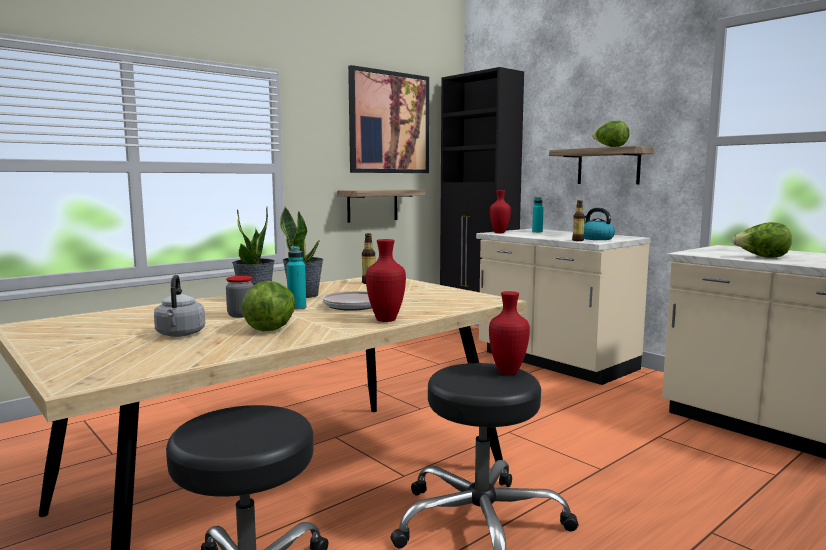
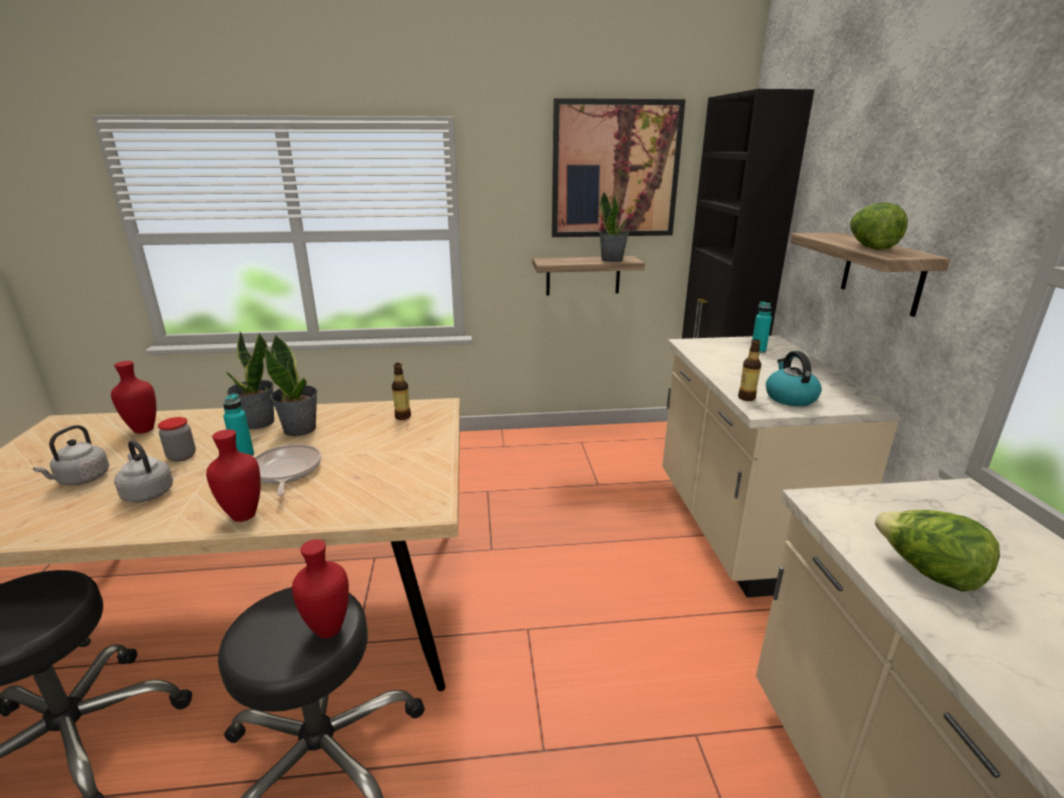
camera: 35 degrees right, 15 degrees up
lettuce [242,281,296,331] -> grey kettle [114,440,173,503]
red vase [490,190,511,233] -> red vase moved to [111,361,156,434]
none -> potted plant [599,192,629,262]

